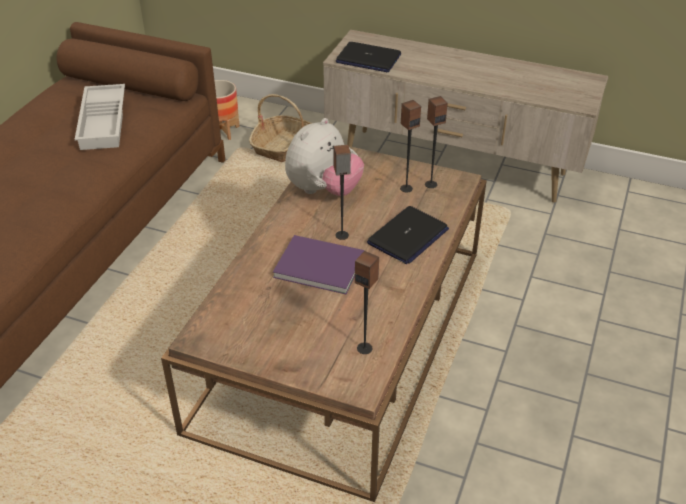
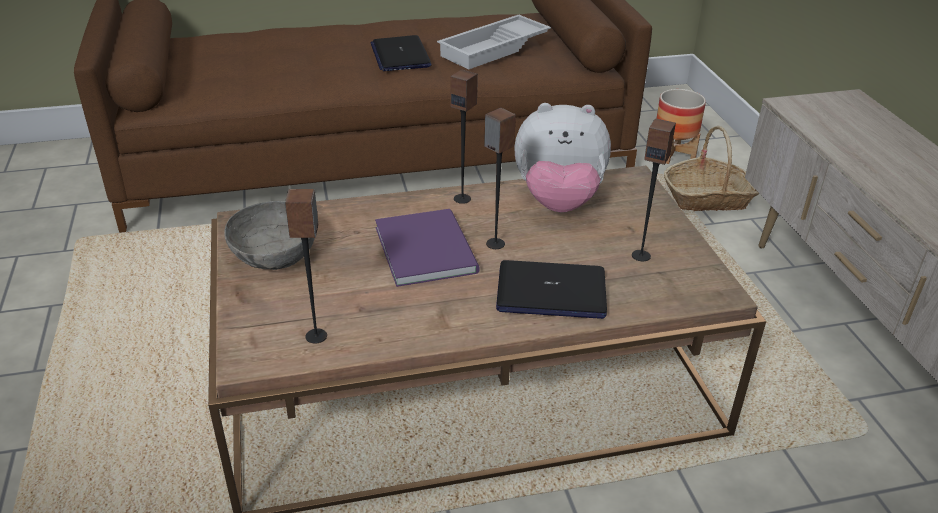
camera: 55 degrees right, 5 degrees down
laptop [336,42,401,72] -> laptop moved to [370,35,432,71]
speaker [425,96,448,188] -> speaker moved to [450,69,478,204]
none -> grey bowl [224,201,315,270]

